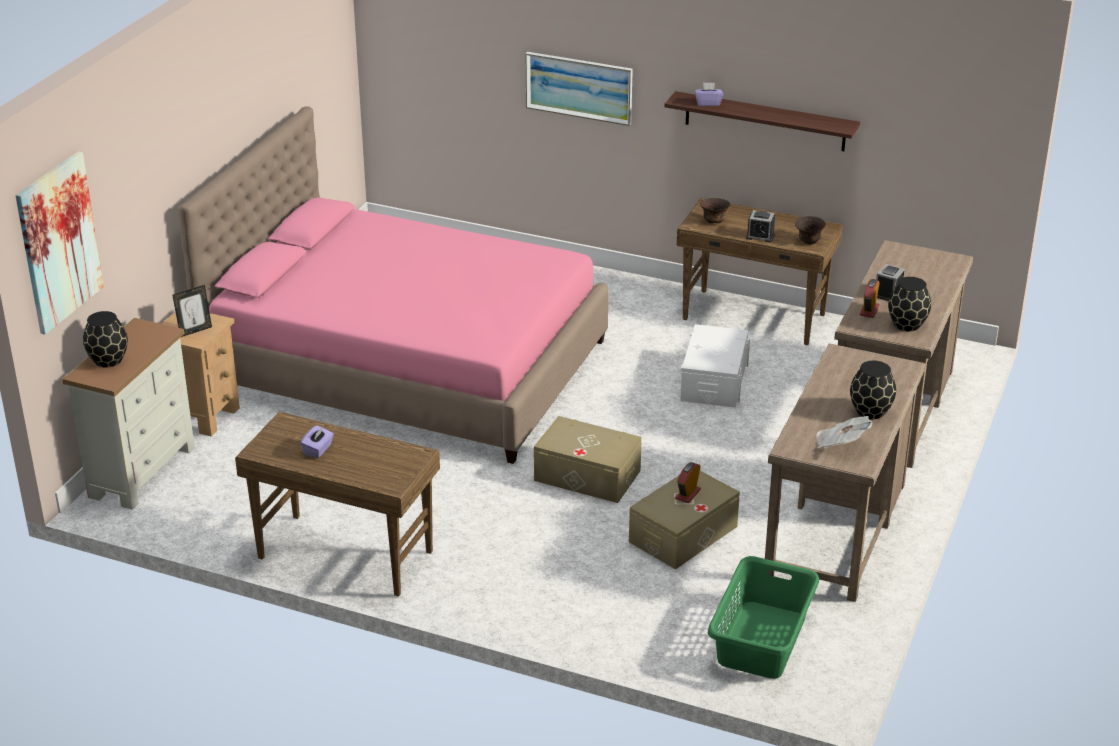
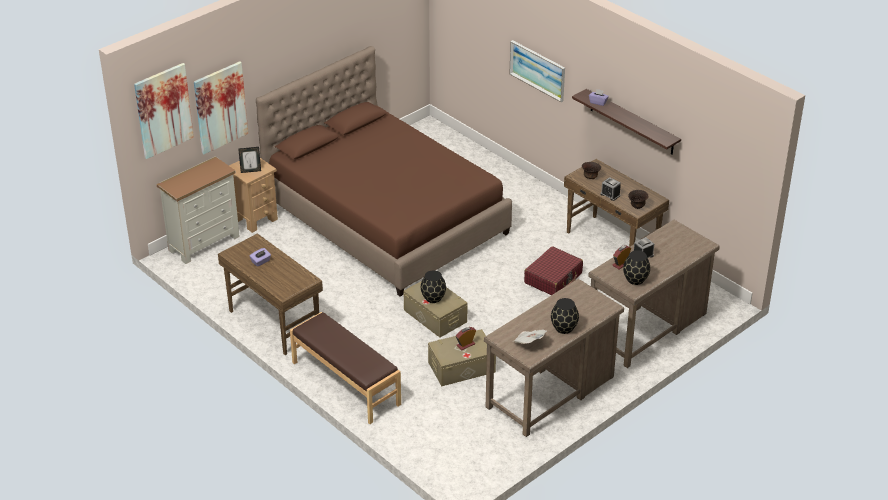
camera: 25 degrees right, 5 degrees up
black vase [83,311,128,368] -> black vase moved to [421,270,446,303]
pink bed [178,106,608,464] -> brown bed [256,46,512,297]
white storage box [680,324,750,408] -> red suitcase [524,246,583,295]
green laundry basket [708,556,819,679] -> none
none -> picture [194,61,248,154]
none -> brown bench [290,312,401,424]

